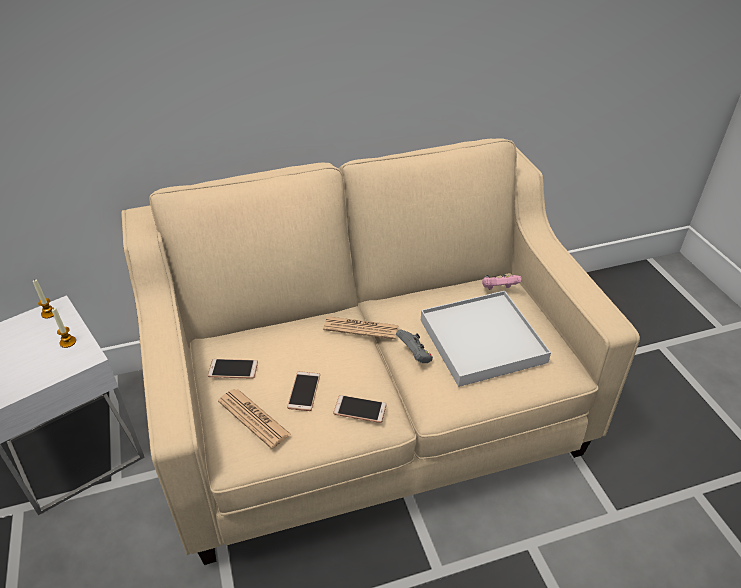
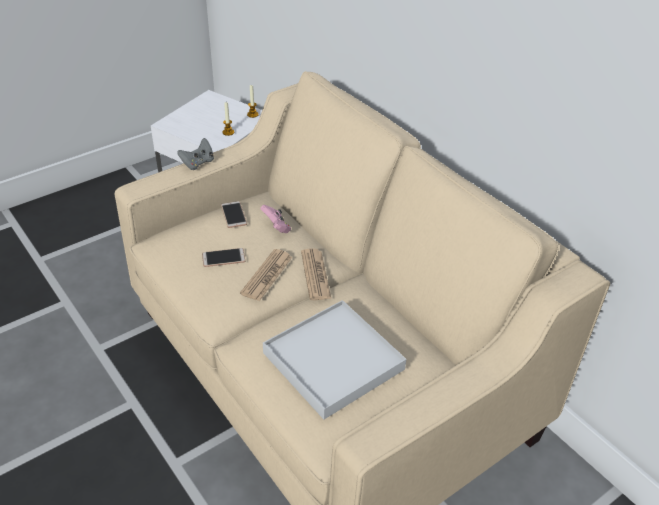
camera: 70 degrees right, 0 degrees up
newspaper [218,389,291,449] -> newspaper moved to [240,249,292,301]
phone [333,395,387,423] -> none
grey game controller [396,329,433,363] -> grey game controller moved to [177,138,214,170]
pink game controller [482,275,522,290] -> pink game controller moved to [260,205,291,233]

